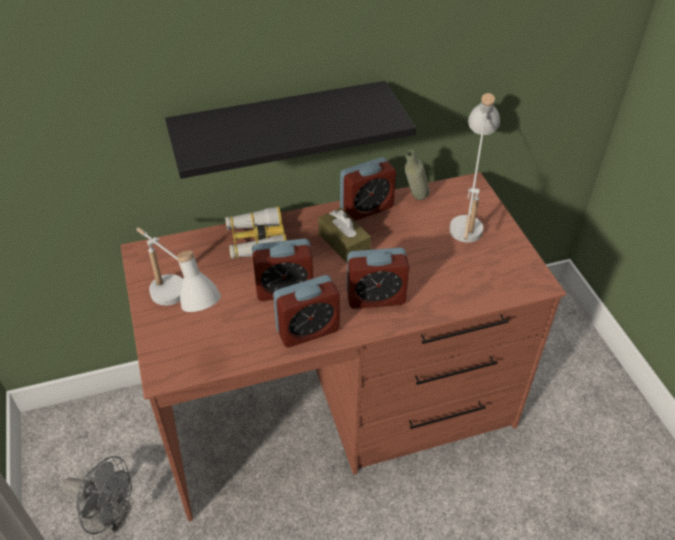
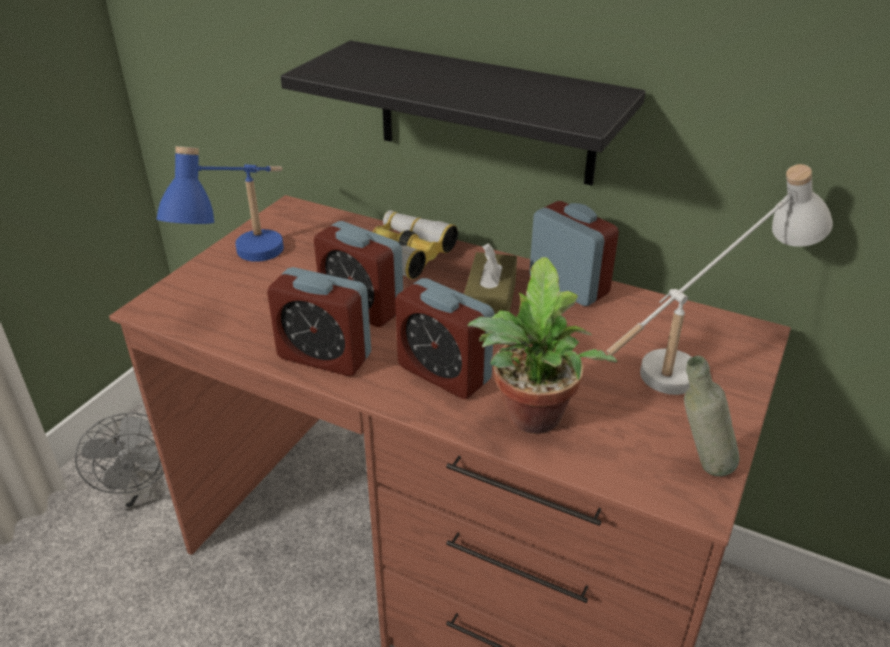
camera: 45 degrees right, 10 degrees down
white table lamp [136,227,221,312] -> blue table lamp [157,146,284,262]
alarm clock [340,157,396,221] -> alarm clock turned 150 degrees counterclockwise [529,201,619,306]
grey bottle [405,150,430,200] -> grey bottle moved to [684,356,739,476]
none -> potted plant [467,257,617,434]

